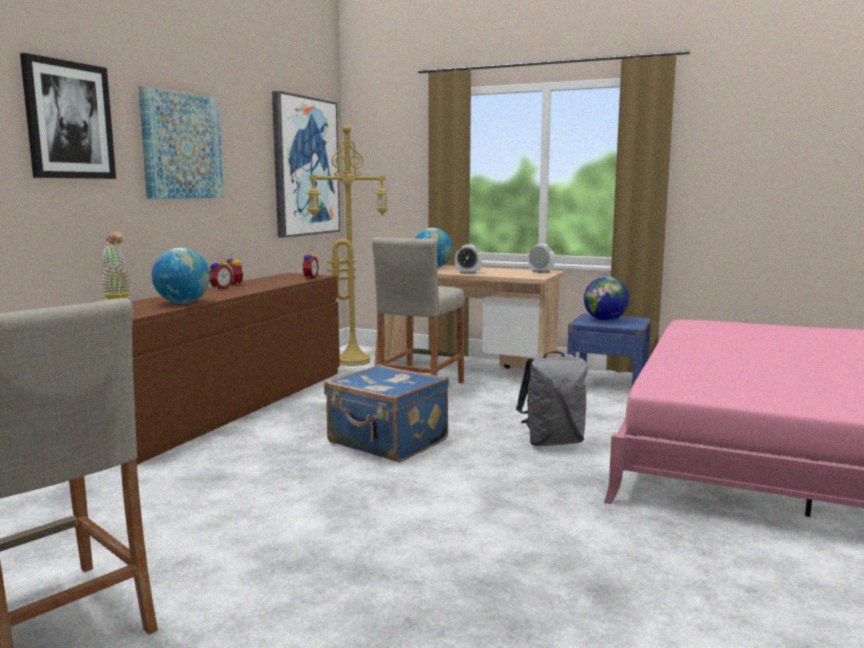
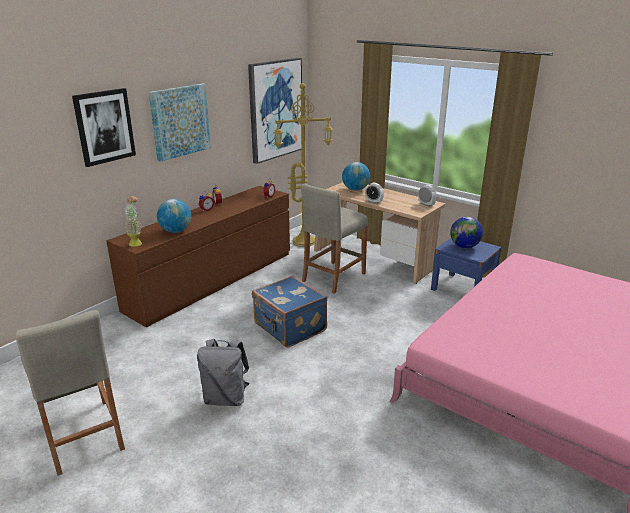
camera: 15 degrees right, 15 degrees up
grey backpack [516,351,588,446] -> grey backpack moved to [197,339,249,406]

